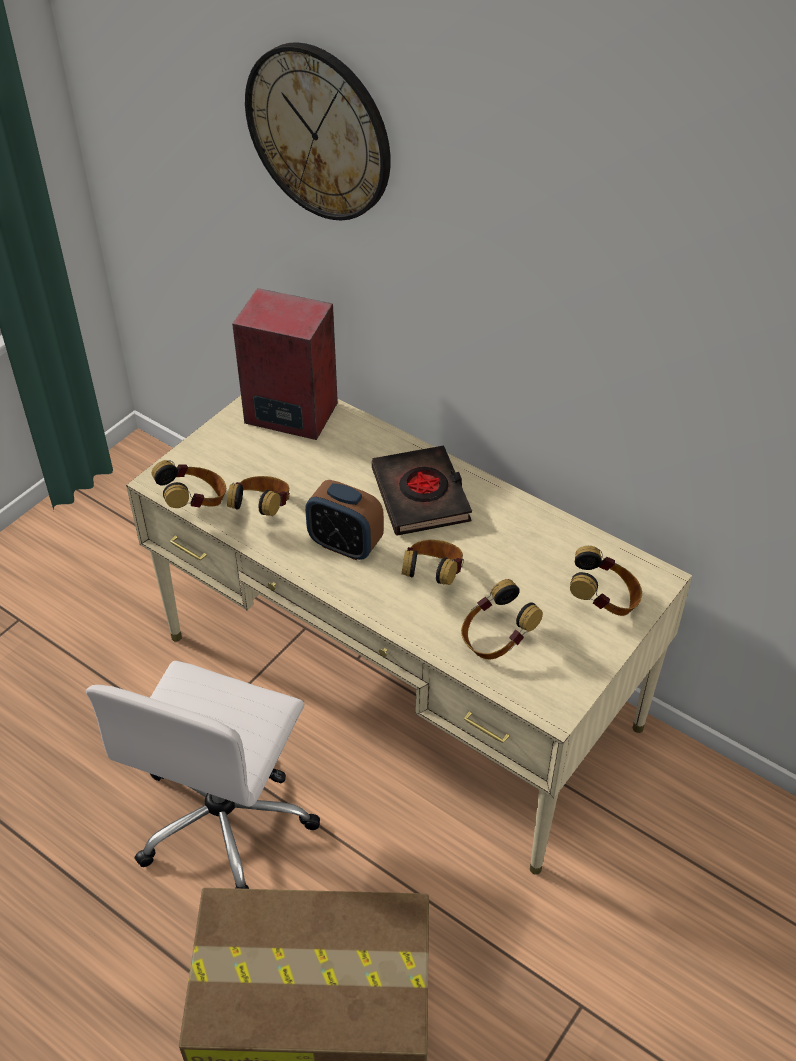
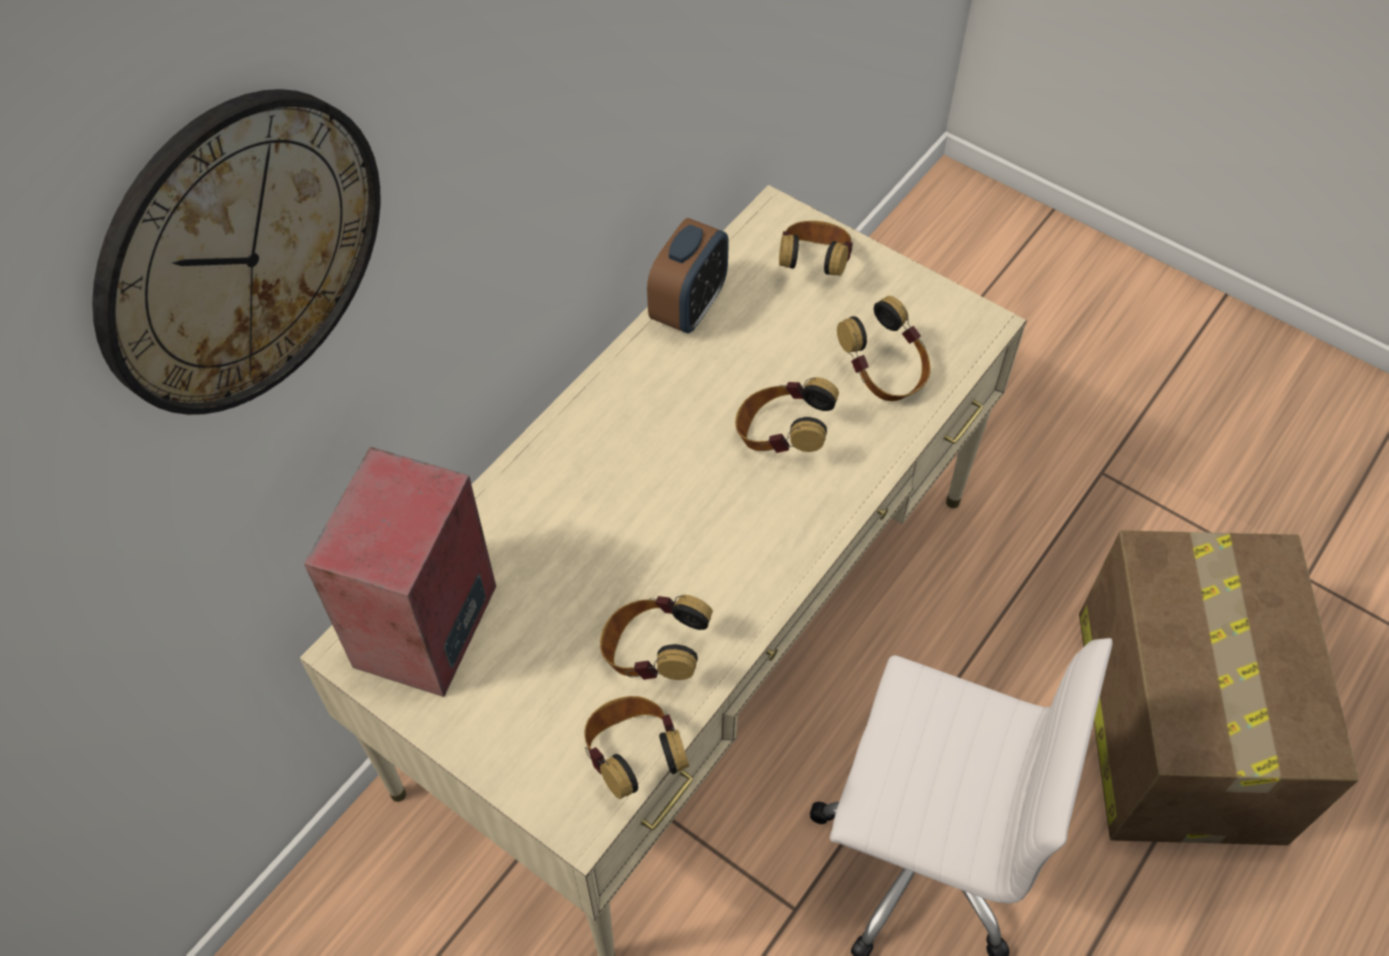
camera: 90 degrees left, 10 degrees up
alarm clock [305,480,384,560] -> alarm clock moved to [647,218,729,333]
black book [372,446,472,536] -> none

